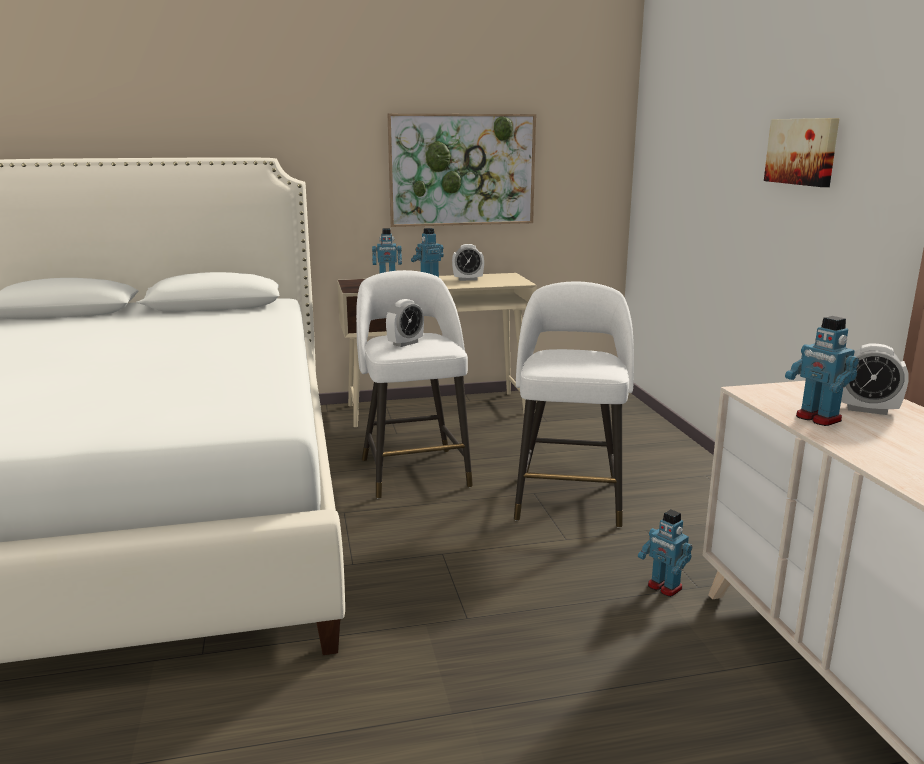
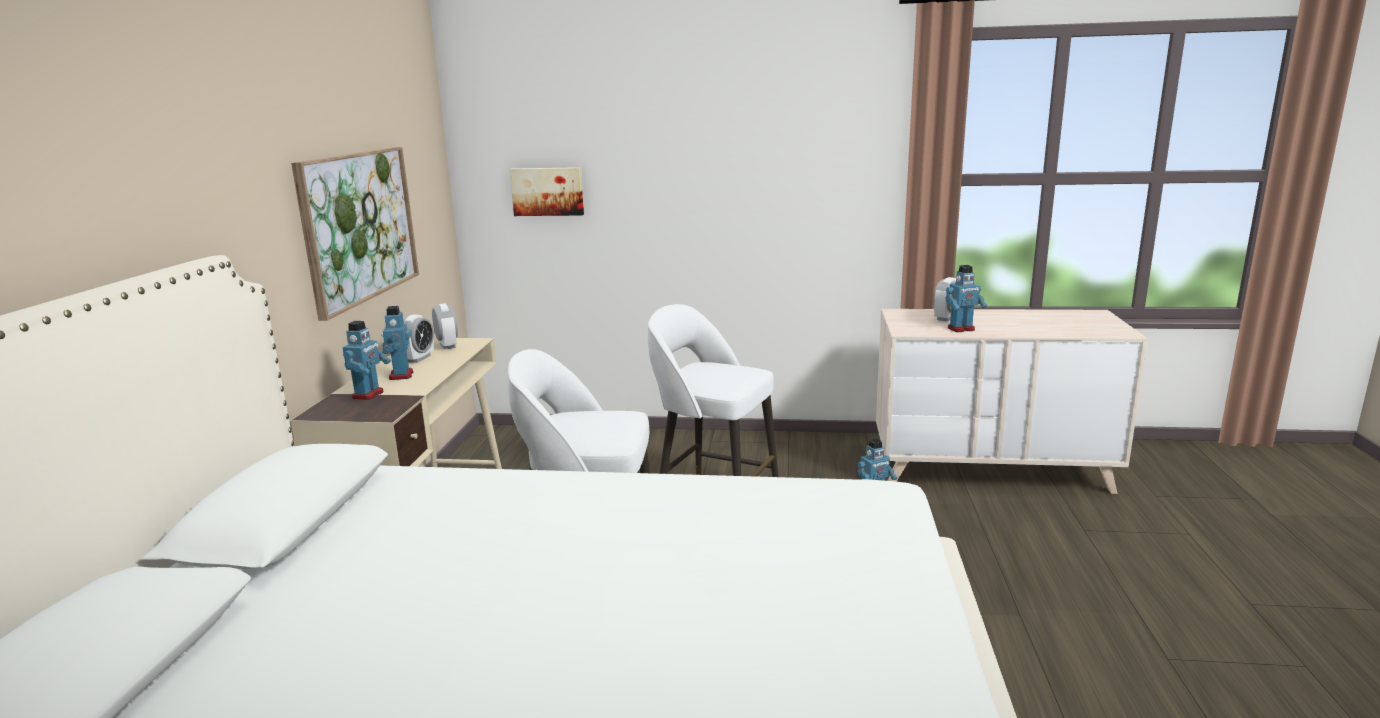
camera: 70 degrees left, 0 degrees up
alarm clock [386,299,424,347] -> alarm clock moved to [432,303,458,350]
picture [764,118,840,187] -> picture moved to [510,167,584,216]

